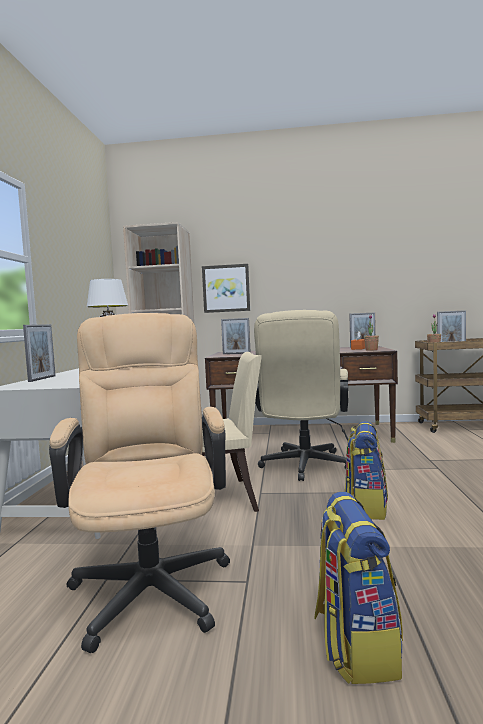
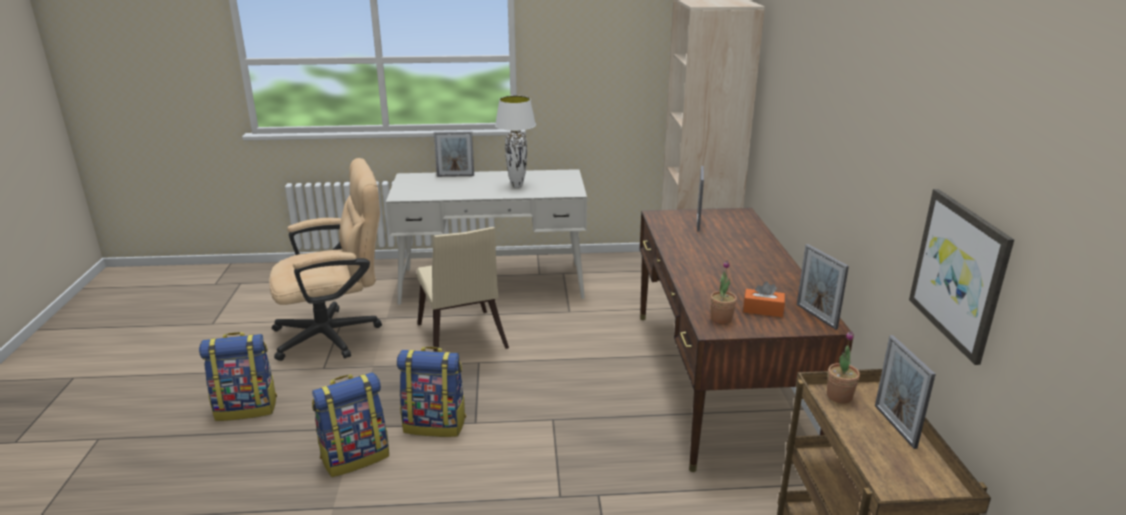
camera: 80 degrees right, 20 degrees up
picture [202,264,250,313] -> picture moved to [909,189,1014,365]
beige office chair [254,310,348,481] -> none
none -> backpack [312,372,389,477]

